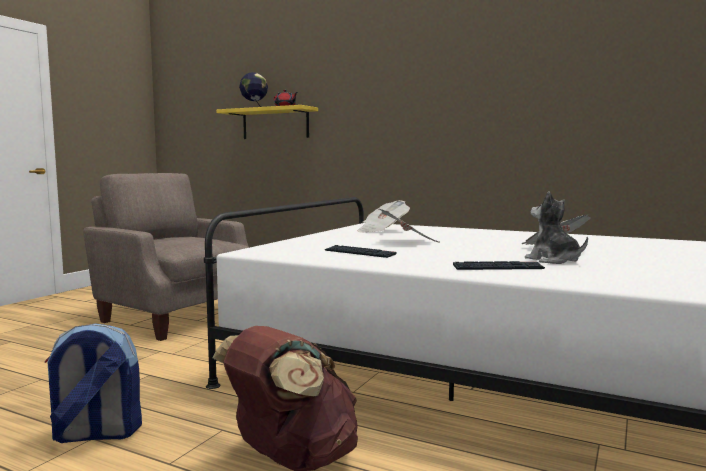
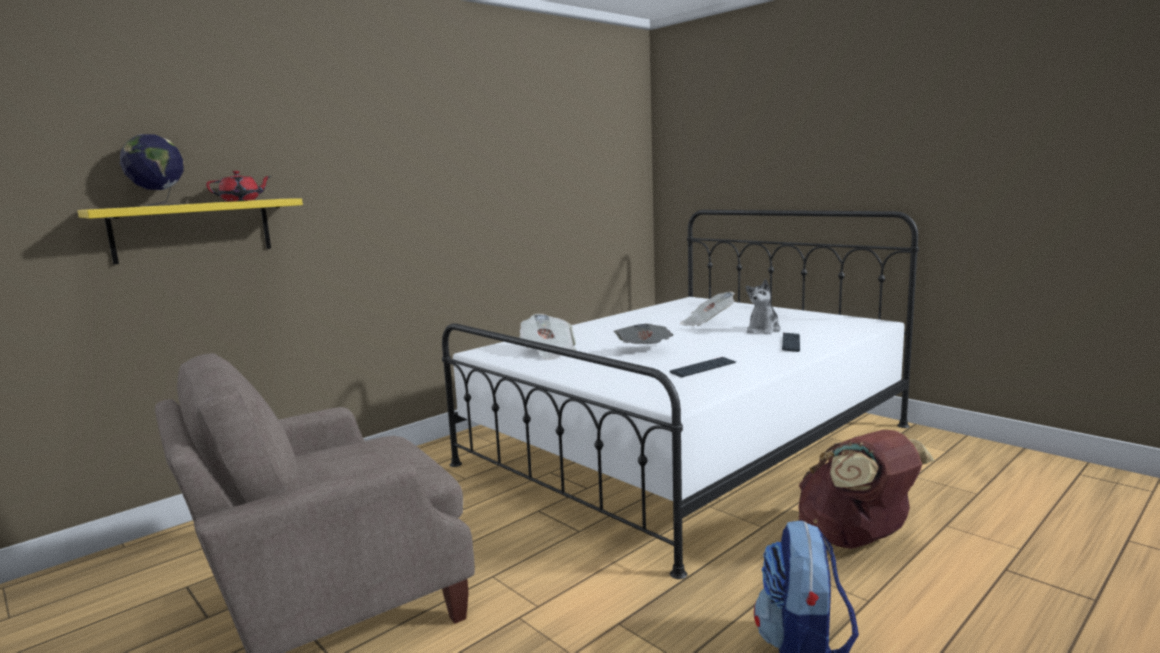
camera: 70 degrees left, 5 degrees up
plush toy [525,191,588,264] -> plush toy turned 45 degrees counterclockwise [746,279,781,335]

